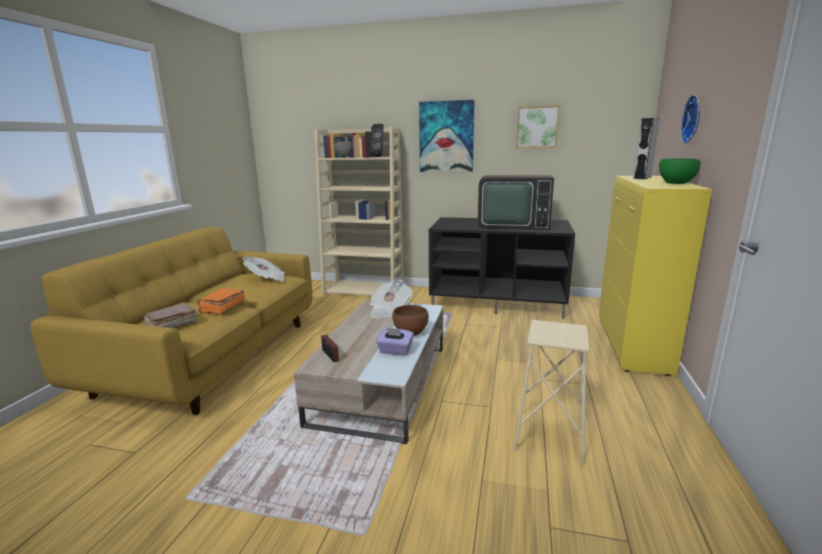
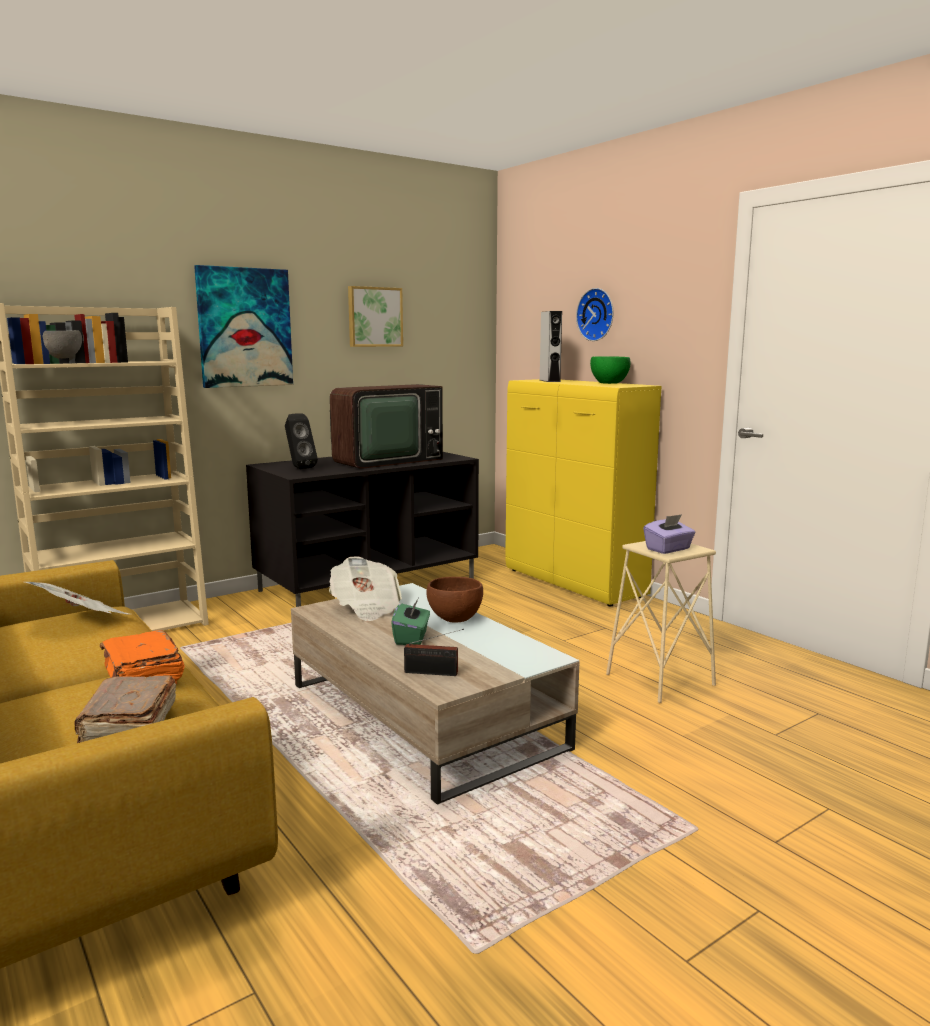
camera: 50 degrees left, 5 degrees down
black speaker [370,124,384,157] -> black speaker moved to [285,413,318,469]
purple tissue box [376,328,414,356] -> purple tissue box moved to [643,514,696,554]
none -> green tissue box [391,598,430,645]

